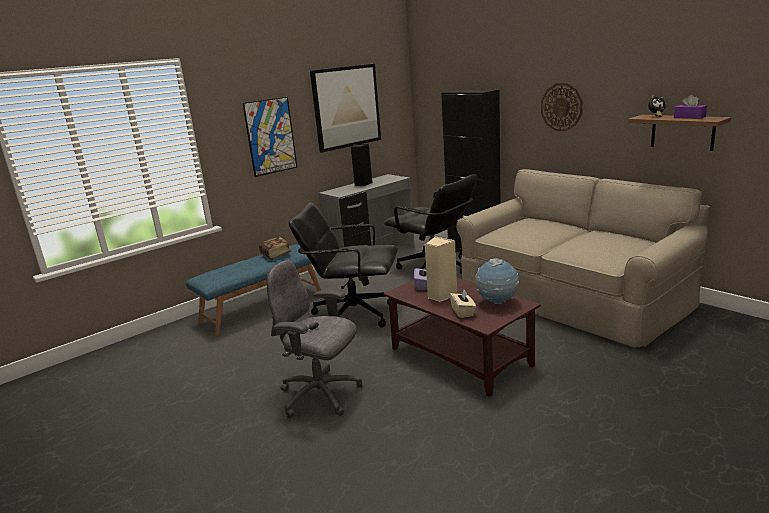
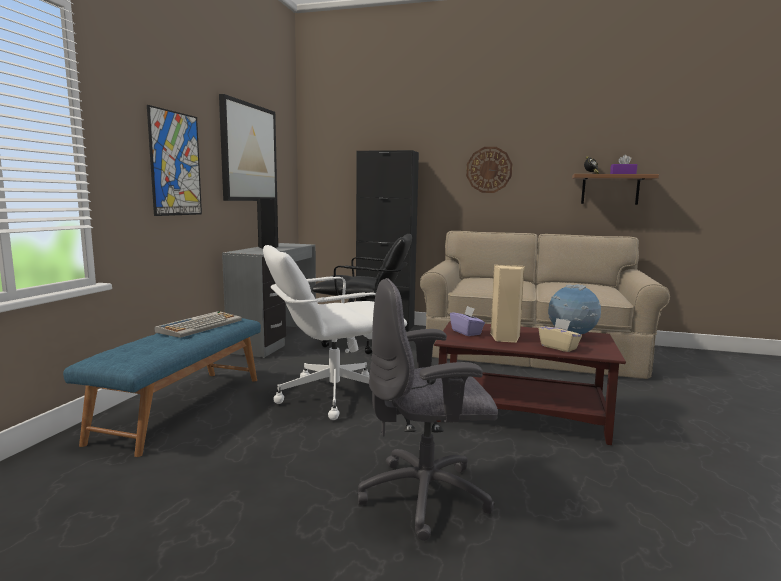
camera: 35 degrees left, 10 degrees down
book [259,237,291,260] -> keyboard [154,311,242,338]
black office chair [289,202,398,328] -> white office chair [263,245,407,420]

